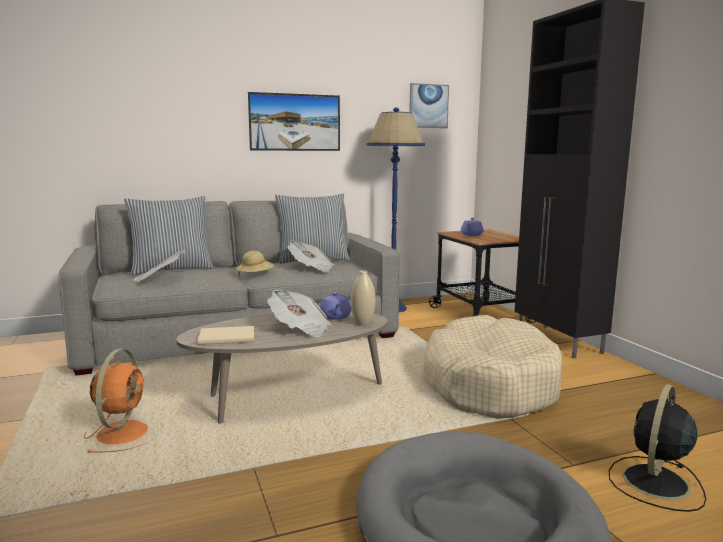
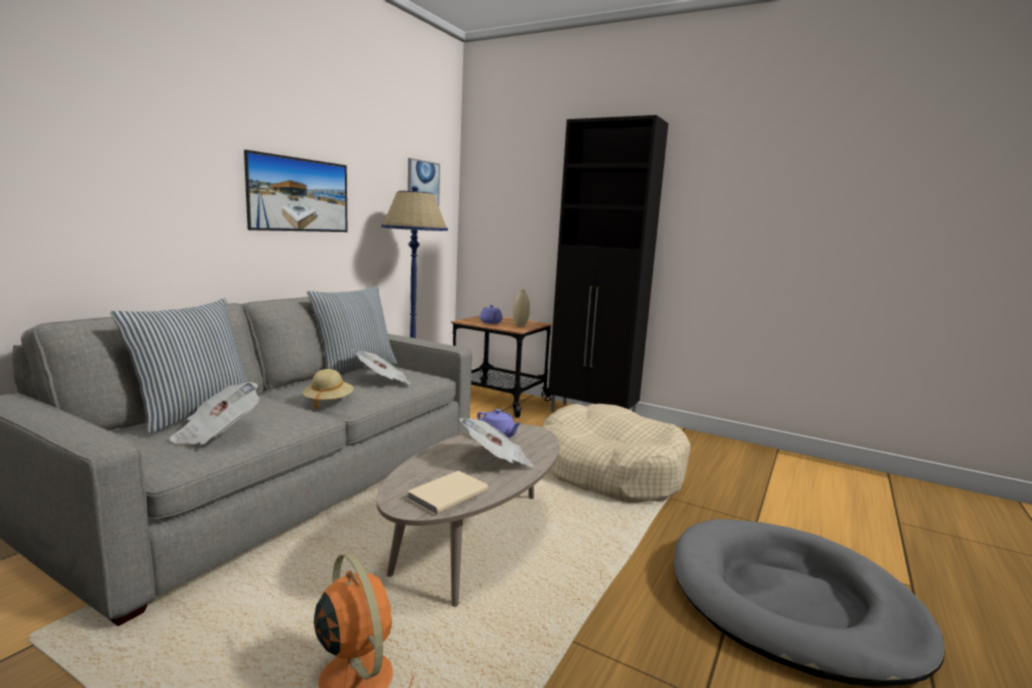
camera: 40 degrees left, 0 degrees up
beige vase [351,270,375,326] -> beige vase moved to [513,289,530,327]
black fan [609,384,706,512] -> none

